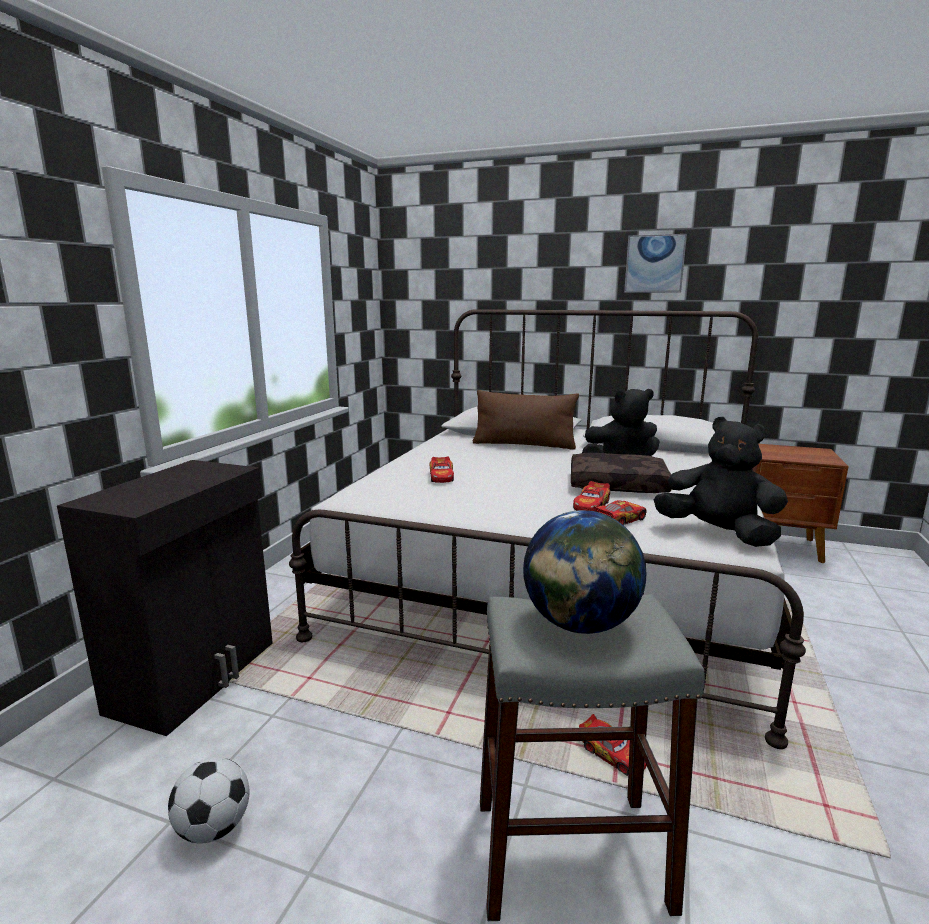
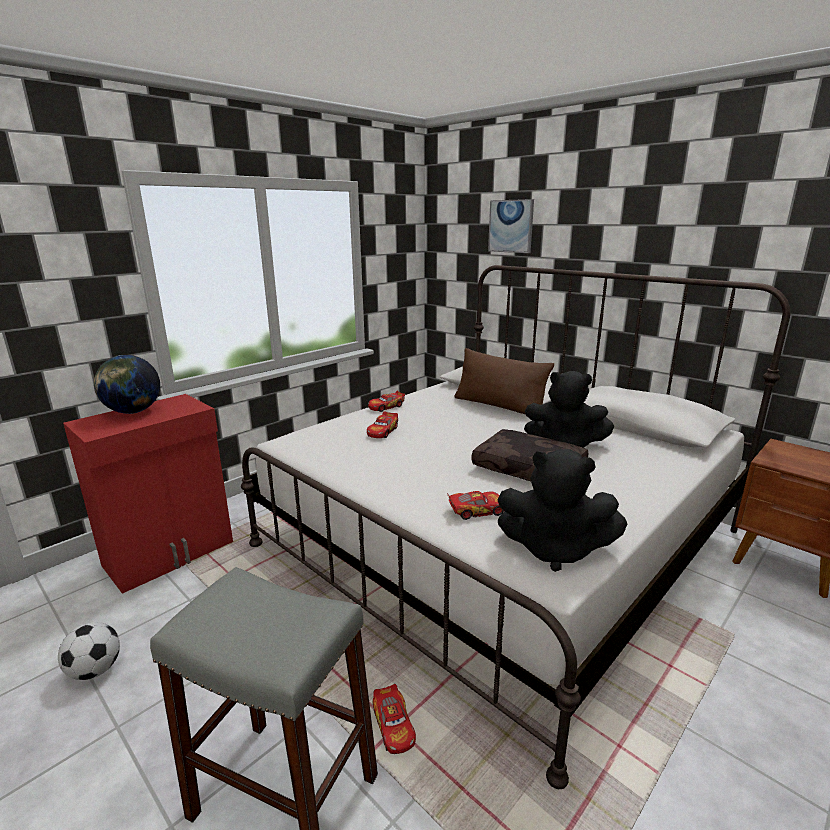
camera: 25 degrees right, 5 degrees up
black cabinet [57,460,273,736] -> red cabinet [63,394,233,594]
globe [523,510,646,634] -> globe moved to [94,355,160,414]
toy car [573,481,610,511] -> toy car moved to [368,391,405,412]
picture [624,234,687,293] -> picture moved to [488,199,534,253]
black plush toy [654,417,788,547] -> black plush toy turned 135 degrees clockwise [498,449,627,572]

